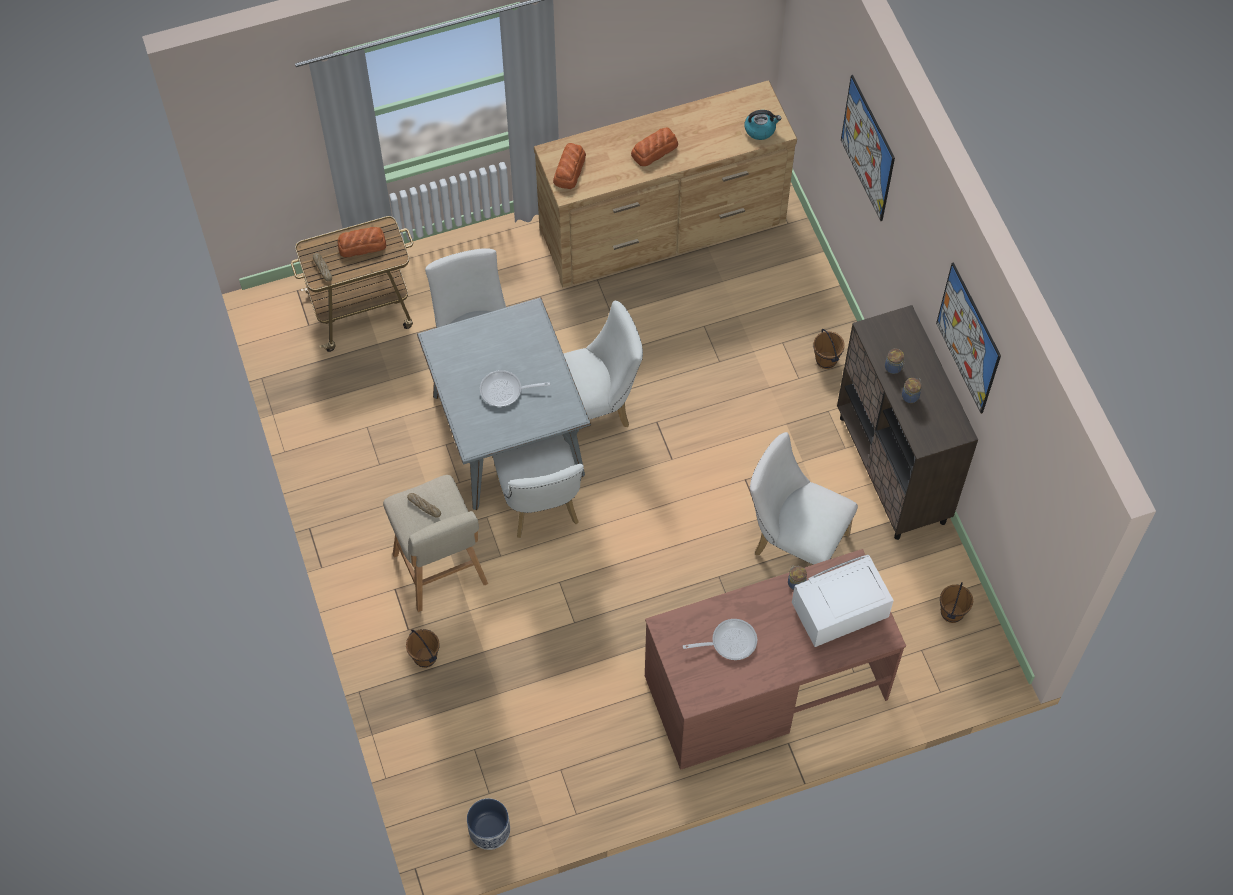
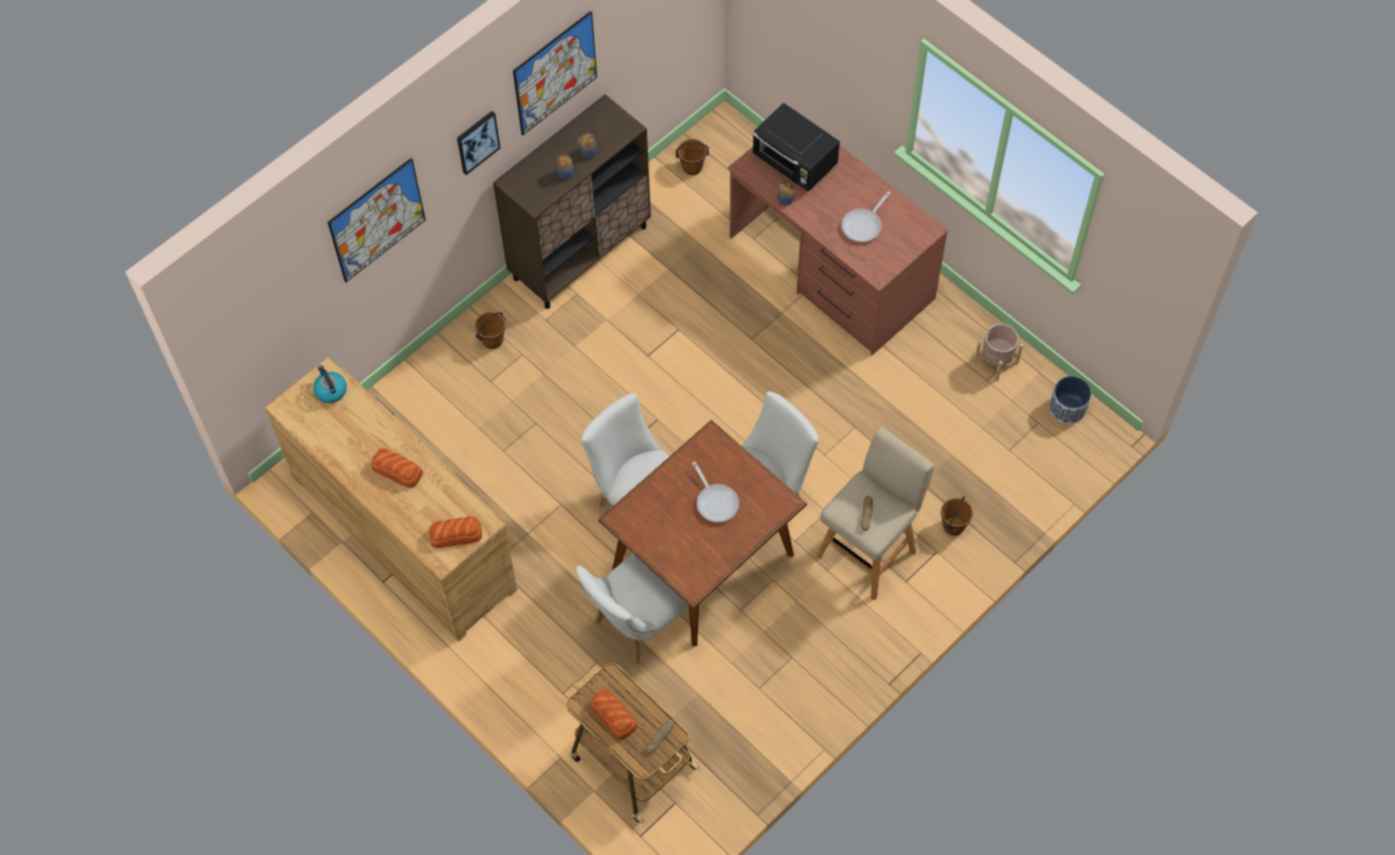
camera: 115 degrees left, 0 degrees up
grey dining table [417,297,591,510] -> brown dining table [598,420,807,646]
frying pan [683,619,757,660] -> frying pan turned 105 degrees counterclockwise [842,191,890,242]
white chair [750,432,858,565] -> none
white microwave [792,555,894,647] -> black microwave [752,103,840,191]
none -> picture [457,111,500,175]
none -> beige planter [974,324,1023,381]

